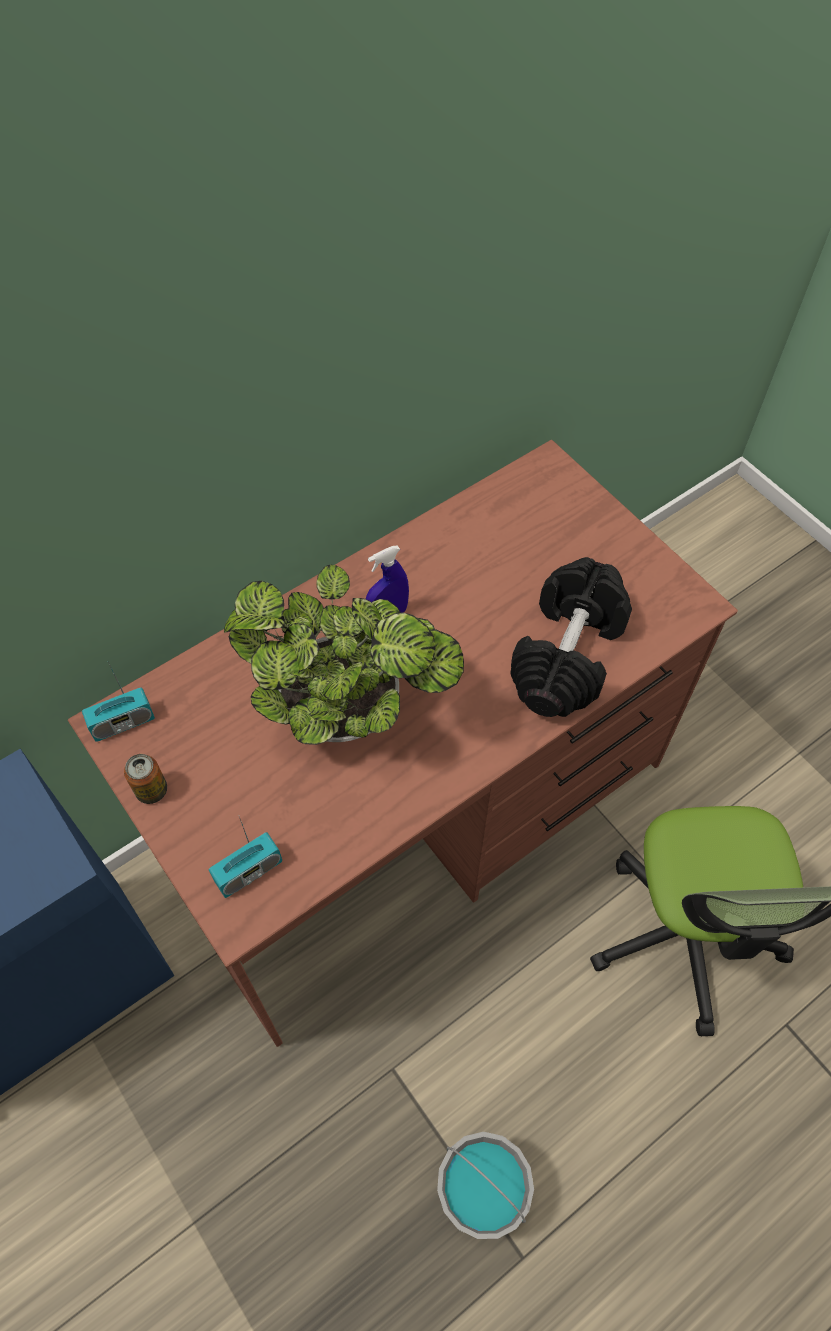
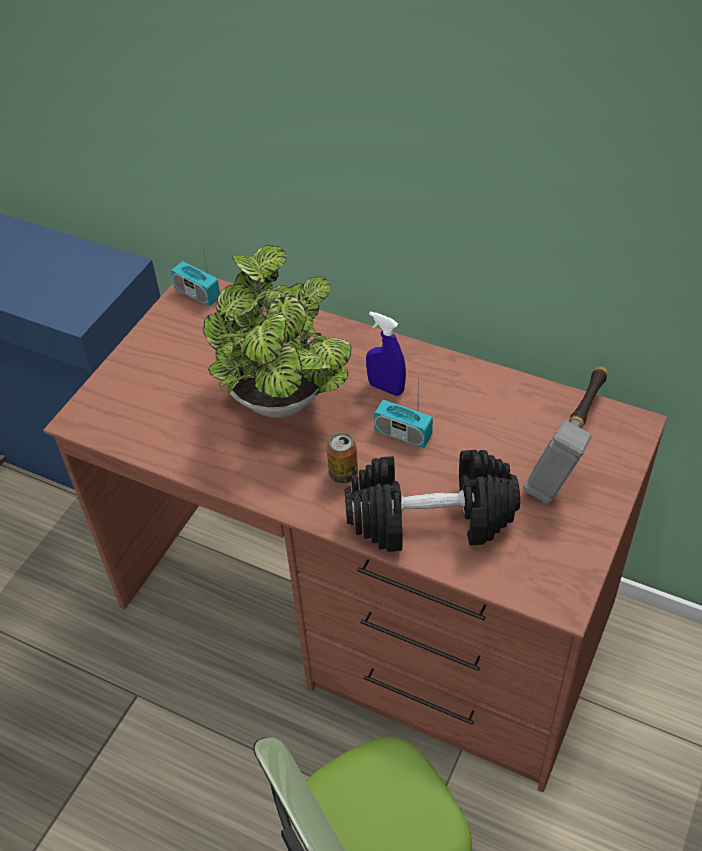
camera: 65 degrees right, 10 degrees down
can [124,754,167,804] -> can moved to [327,433,358,483]
radio [209,817,282,898] -> radio moved to [374,373,433,448]
grey bucket [437,1132,534,1239] -> none
none -> hammer [523,366,608,504]

